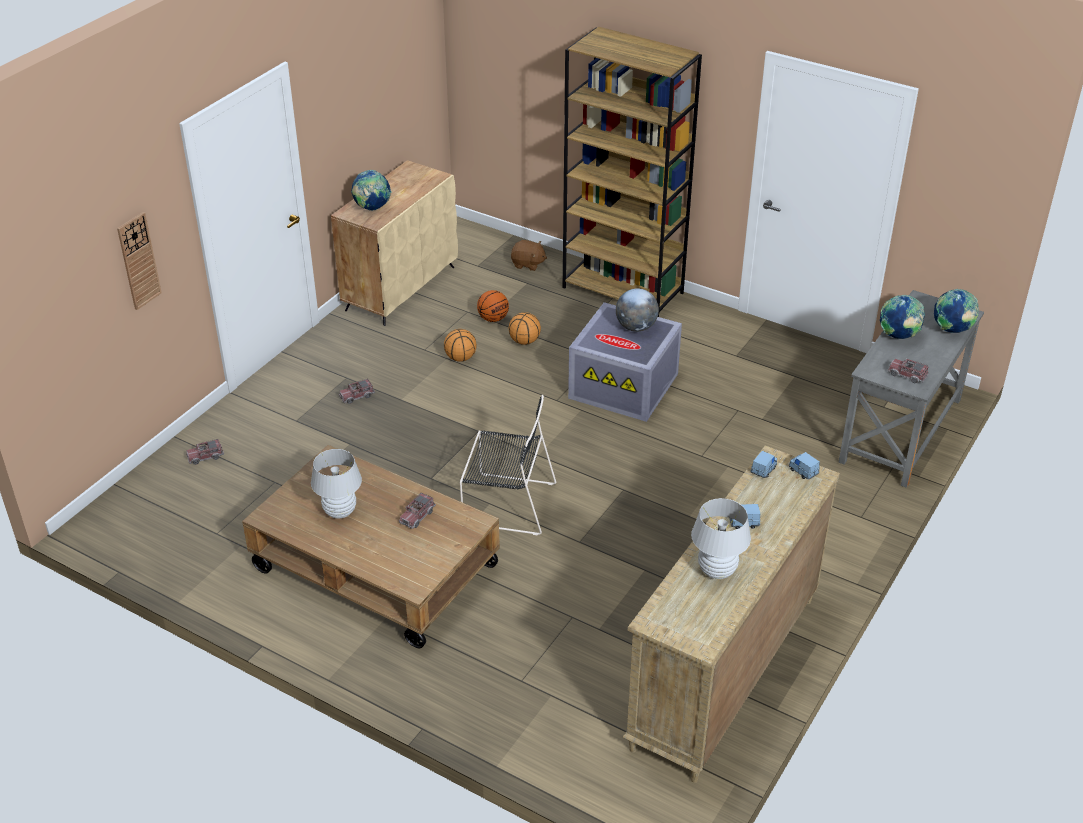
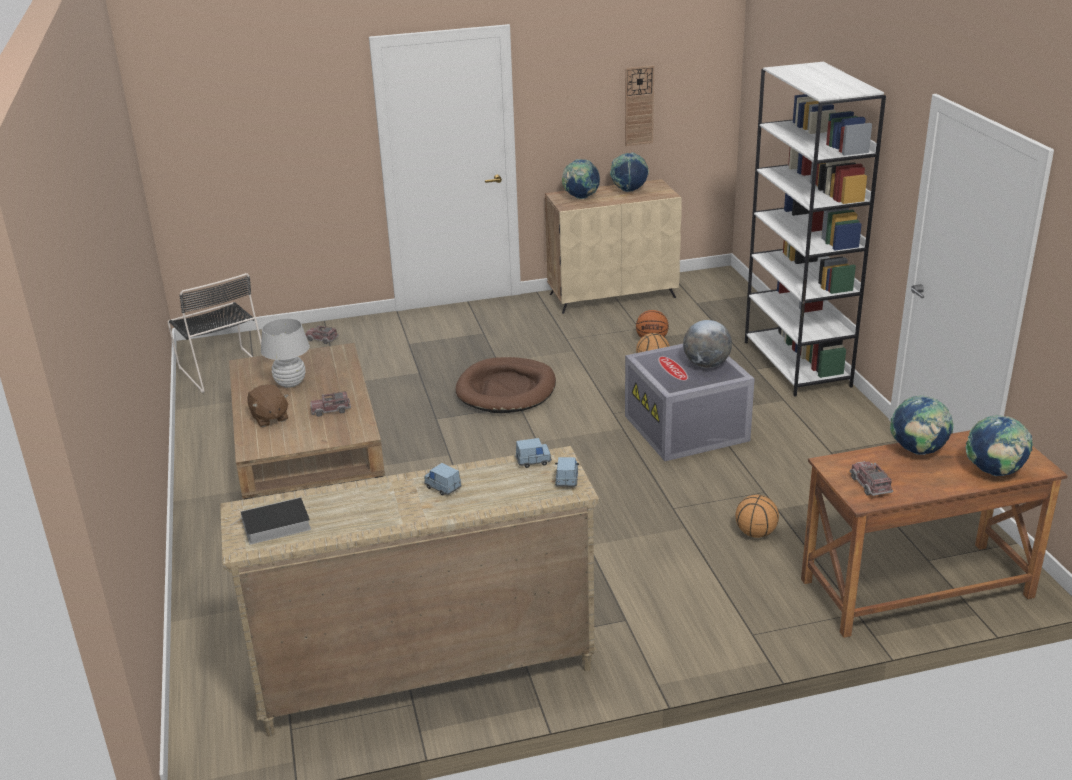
camera: 45 degrees right, 10 degrees down
wall clock [117,212,162,310] -> wall clock moved to [625,65,654,146]
toy truck [339,379,375,404] -> none
basketball [444,329,477,362] -> basketball moved to [735,495,779,538]
black chair [460,395,556,535] -> black chair moved to [168,273,261,393]
brown plush toy [511,240,547,271] -> brown plush toy moved to [247,384,289,427]
brown bookcase [563,27,702,317] -> white bookcase [745,62,886,397]
white table lamp [691,498,751,579] -> none
grey desk [839,290,984,488] -> brown desk [801,430,1068,638]
none -> book [232,497,311,544]
none -> brown dog bed [456,357,556,413]
none -> globe [610,153,649,192]

